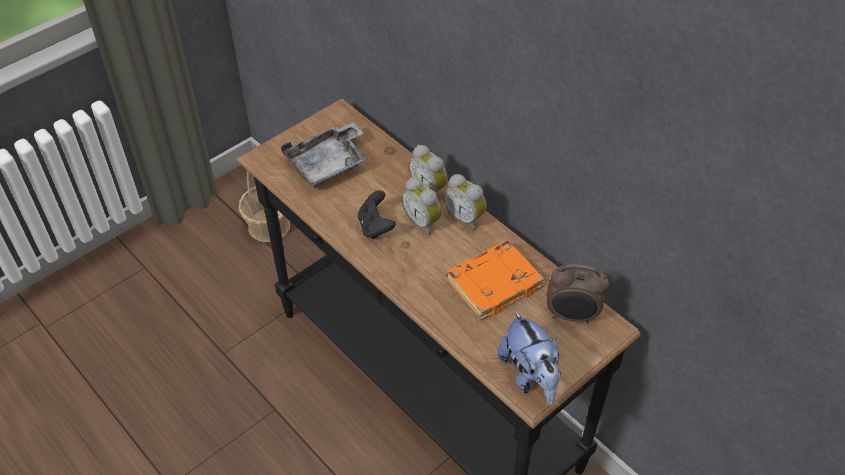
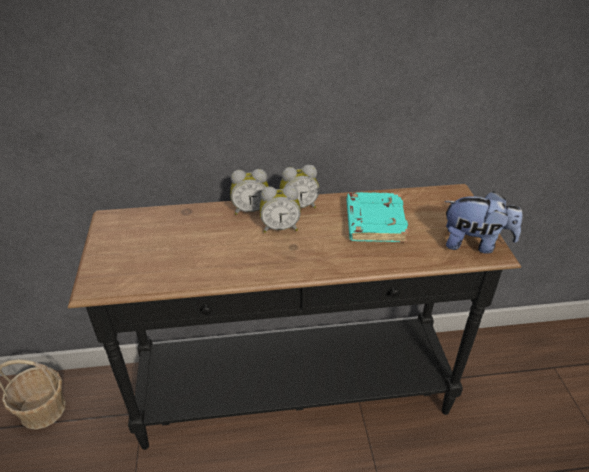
camera: 55 degrees left, 10 degrees down
grey tray [281,122,368,188] -> none
black game controller [358,190,396,239] -> none
orange book [446,240,544,320] -> turquoise book [347,192,409,242]
alarm clock [547,264,609,324] -> none

